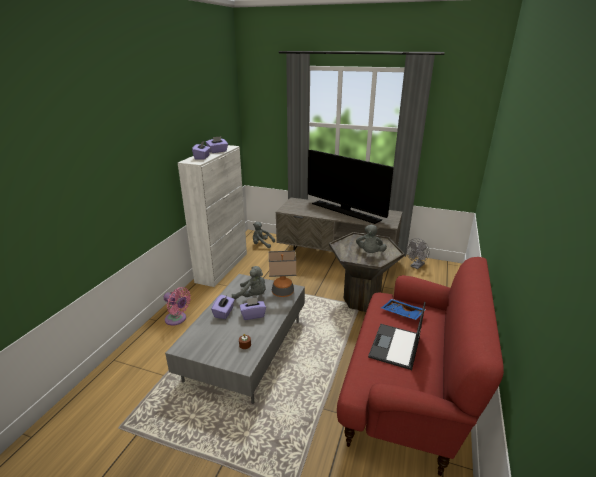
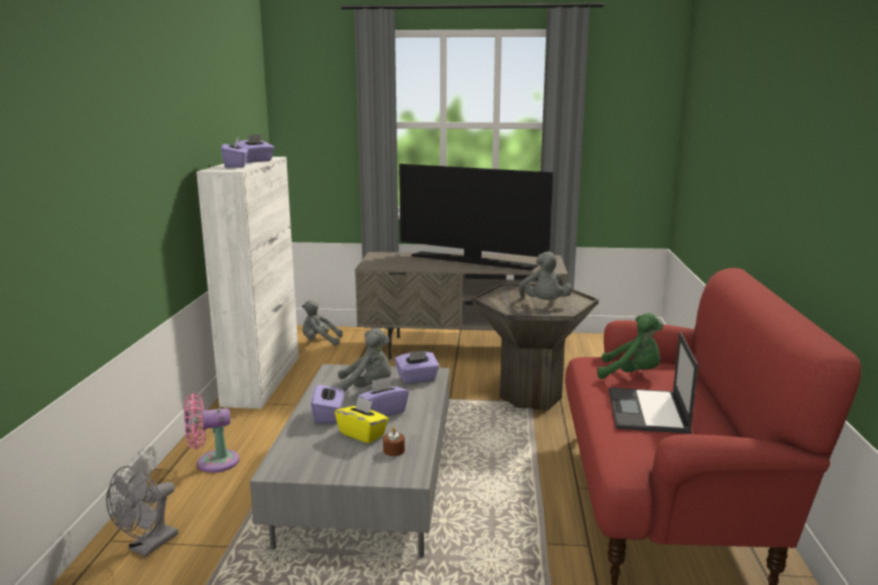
camera: 15 degrees left, 10 degrees down
pink fan [163,287,191,326] -> pink fan turned 150 degrees clockwise [184,393,239,473]
table lamp [269,251,296,297] -> purple tissue box [395,350,440,384]
blue tray [381,299,426,320] -> green plush toy [597,313,663,379]
grey fan [406,238,430,269] -> grey fan moved to [106,466,178,557]
none -> yellow tissue box [335,396,389,443]

